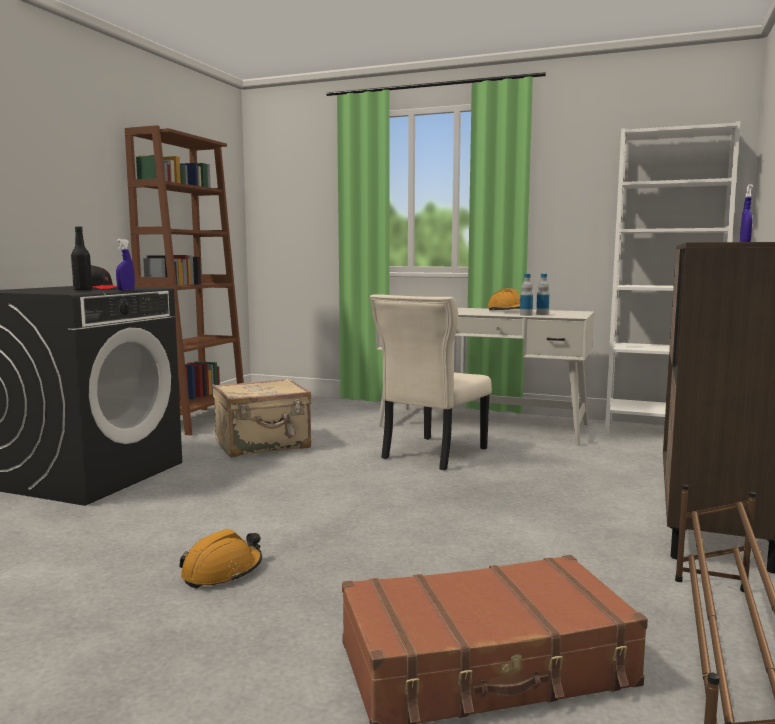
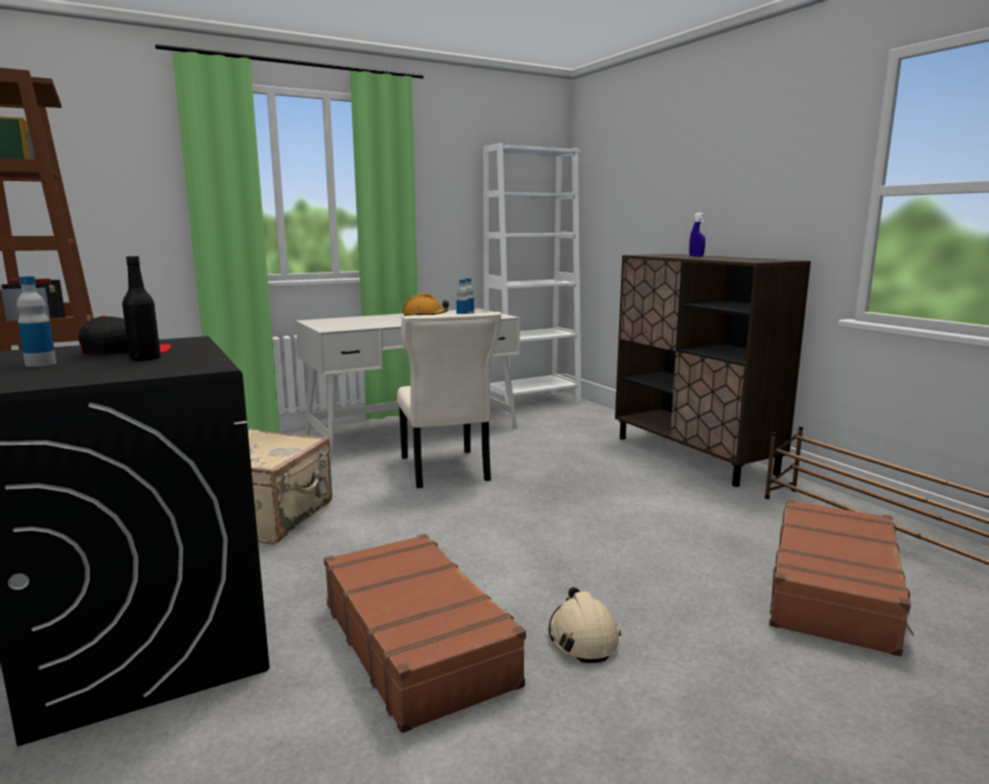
camera: 50 degrees left, 5 degrees up
blue spray bottle [116,239,135,290] -> none
orange hard hat [179,529,262,589] -> beige hard hat [549,587,621,663]
none -> bottle [17,276,56,367]
none -> brown suitcase [324,534,526,733]

